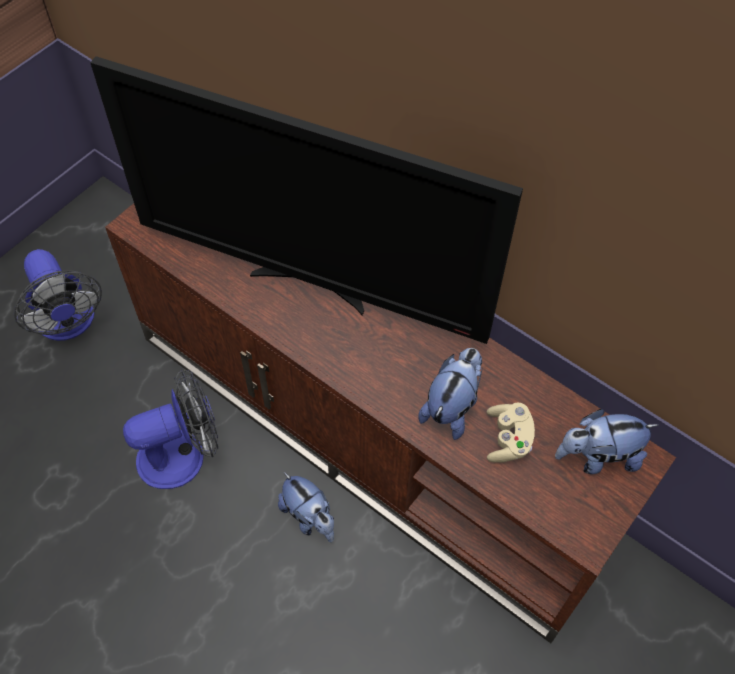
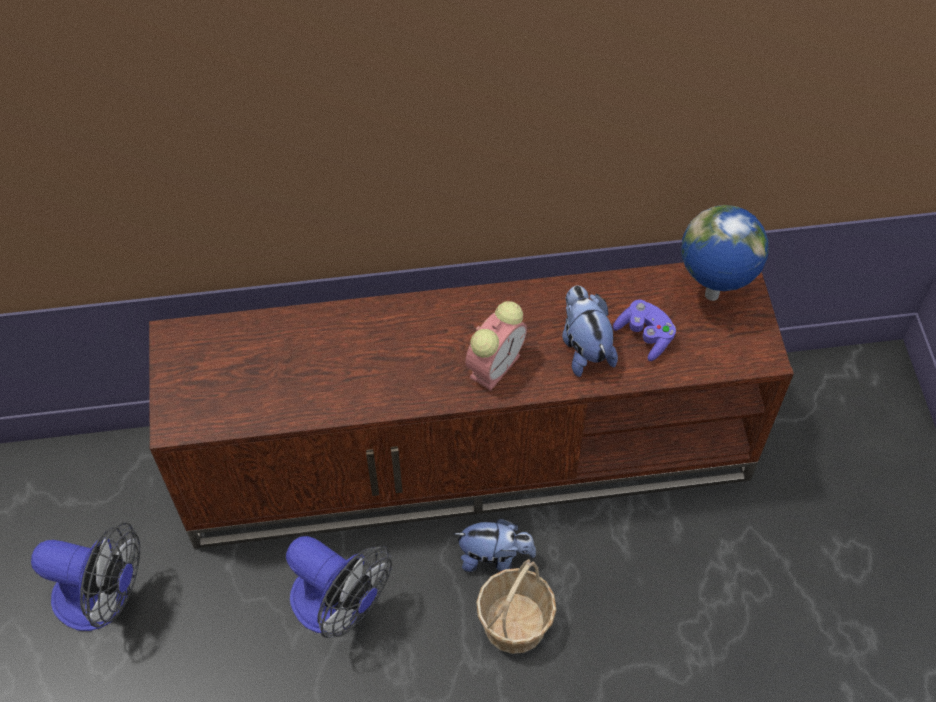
camera: 45 degrees left, 0 degrees up
television [90,56,523,344] -> none
fan [123,368,218,489] -> fan turned 105 degrees clockwise [286,536,392,638]
beige game controller [487,402,535,463] -> purple game controller [613,300,676,361]
plush toy [555,409,658,474] -> globe [681,205,769,301]
none -> alarm clock [465,301,527,391]
none -> basket [476,559,557,654]

